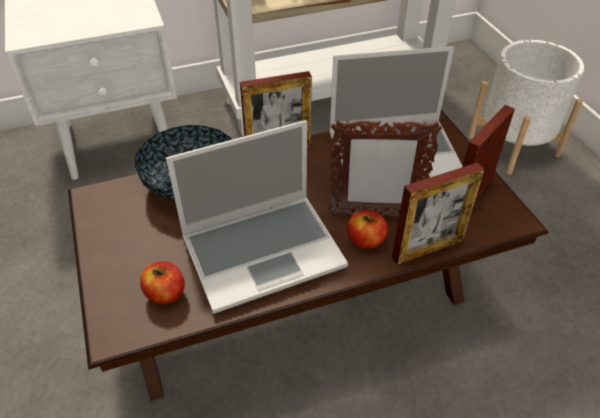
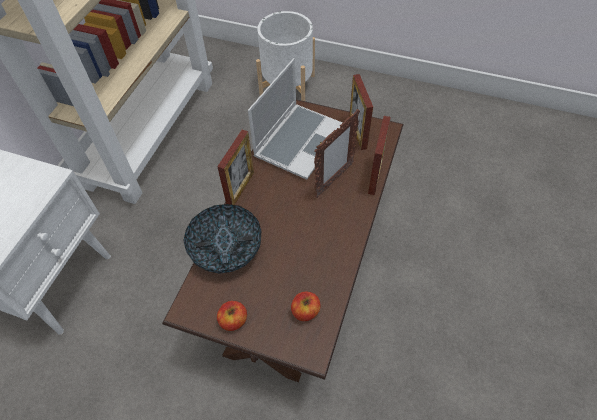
camera: 50 degrees left, 10 degrees up
laptop [166,120,348,314] -> none
apple [347,210,388,249] -> apple moved to [217,301,247,331]

